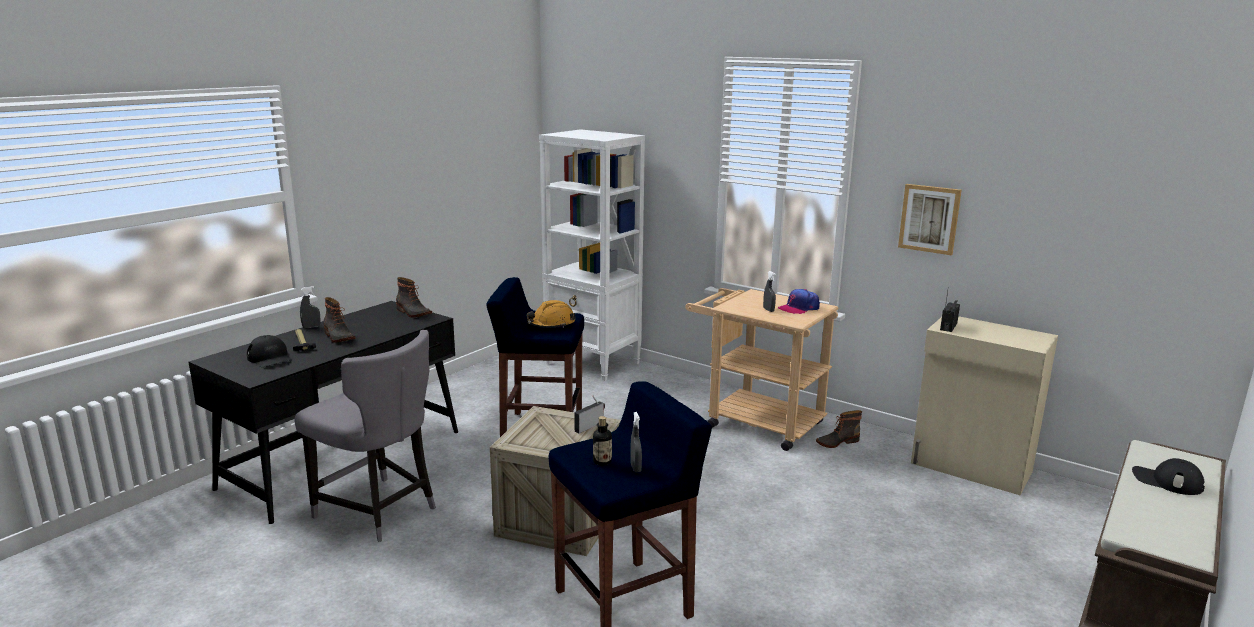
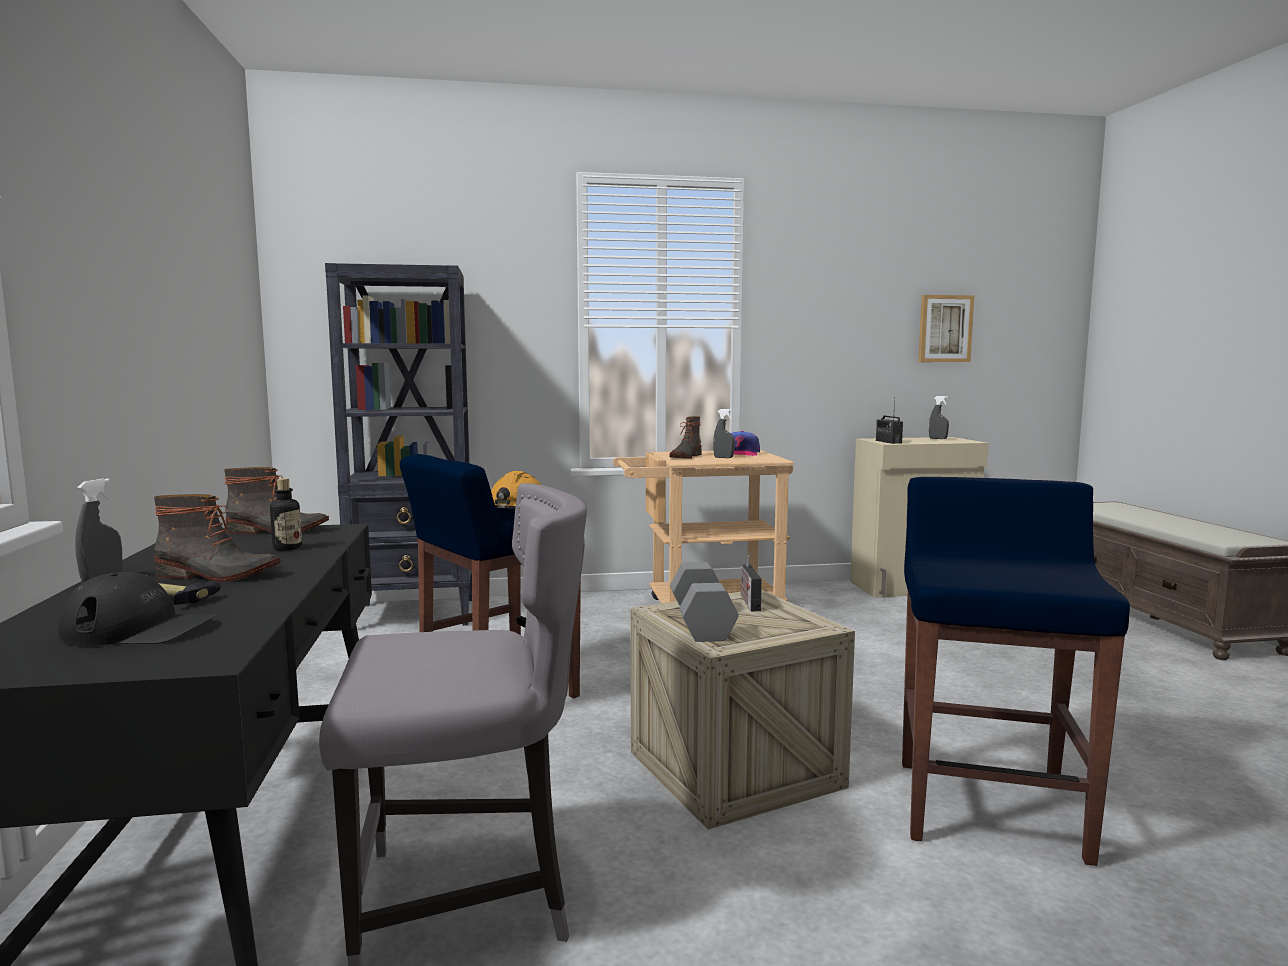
camera: 45 degrees left, 10 degrees down
white bookcase [539,129,645,381] -> black bookcase [325,263,472,626]
bottle [593,416,612,465] -> bottle moved to [270,478,302,551]
grey spray bottle [630,412,642,473] -> grey spray bottle moved to [929,396,949,439]
boot [816,410,862,448] -> boot moved to [669,416,701,459]
picture [898,184,962,255] -> picture moved to [918,295,974,362]
black cap [1132,458,1205,495] -> none
none -> grey dumbbell [670,562,739,642]

